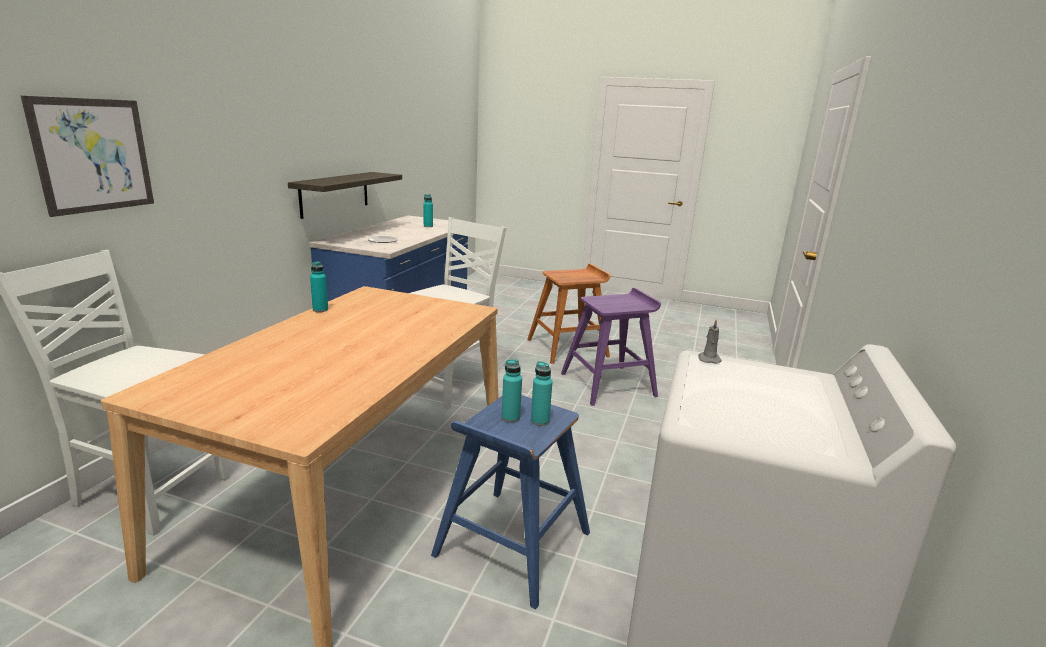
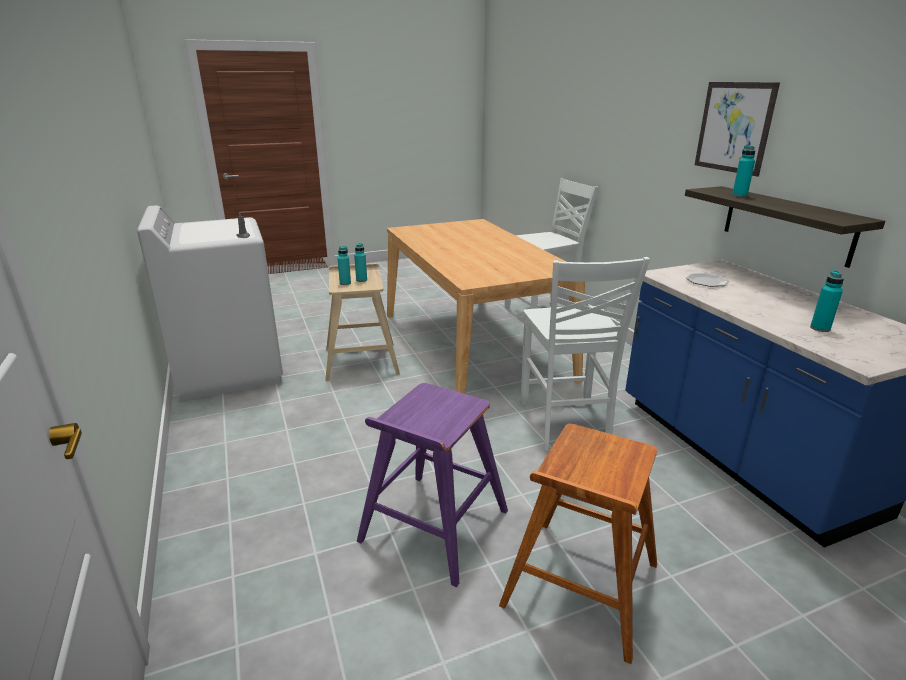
camera: 140 degrees right, 5 degrees up
picture [21,96,154,217] -> picture moved to [695,82,780,177]
turquoise bottle [310,261,328,312] -> turquoise bottle moved to [732,145,755,197]
blue stool [431,395,590,609] -> beige stool [325,263,400,381]

